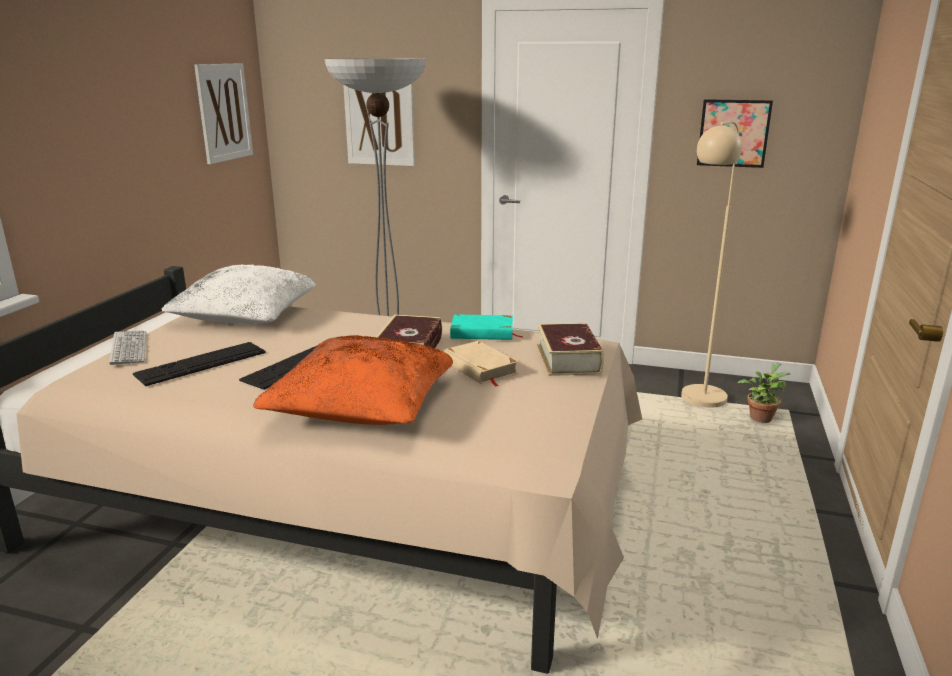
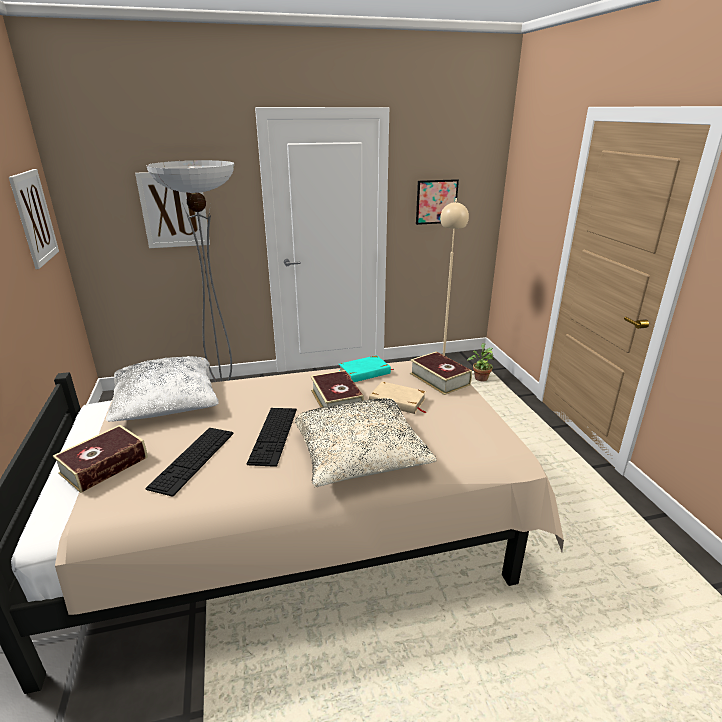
camera: 30 degrees left, 5 degrees up
keyboard [109,330,147,365] -> book [53,425,148,493]
orange pillow [253,335,453,425] -> beige pillow [295,398,436,487]

